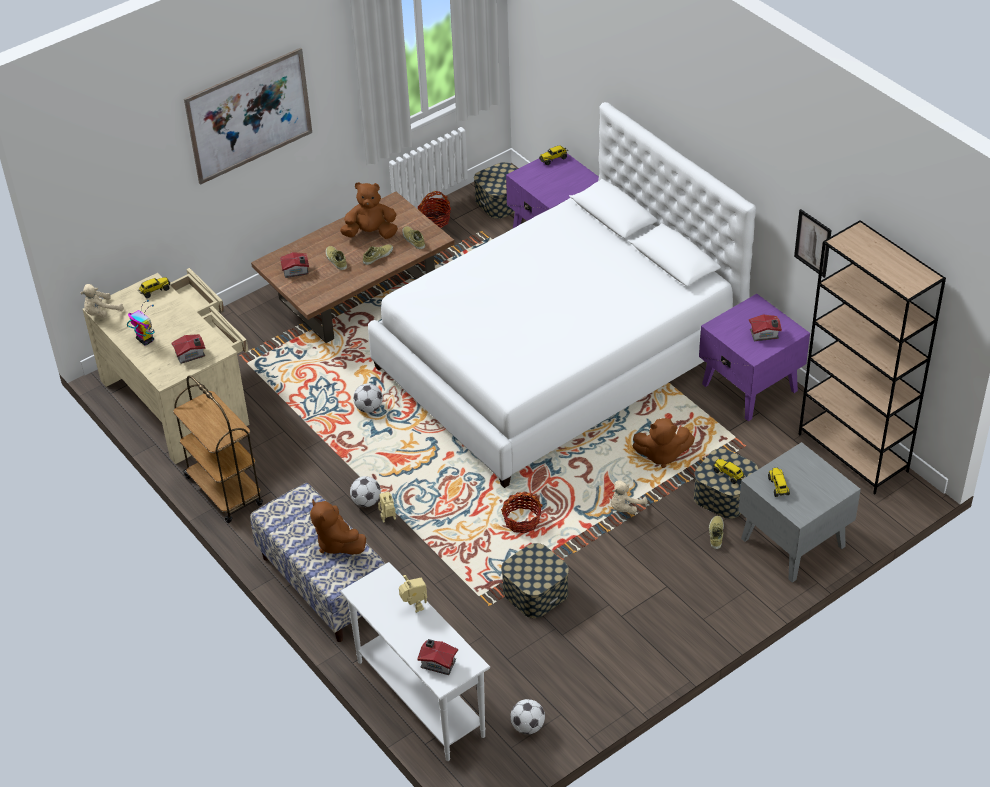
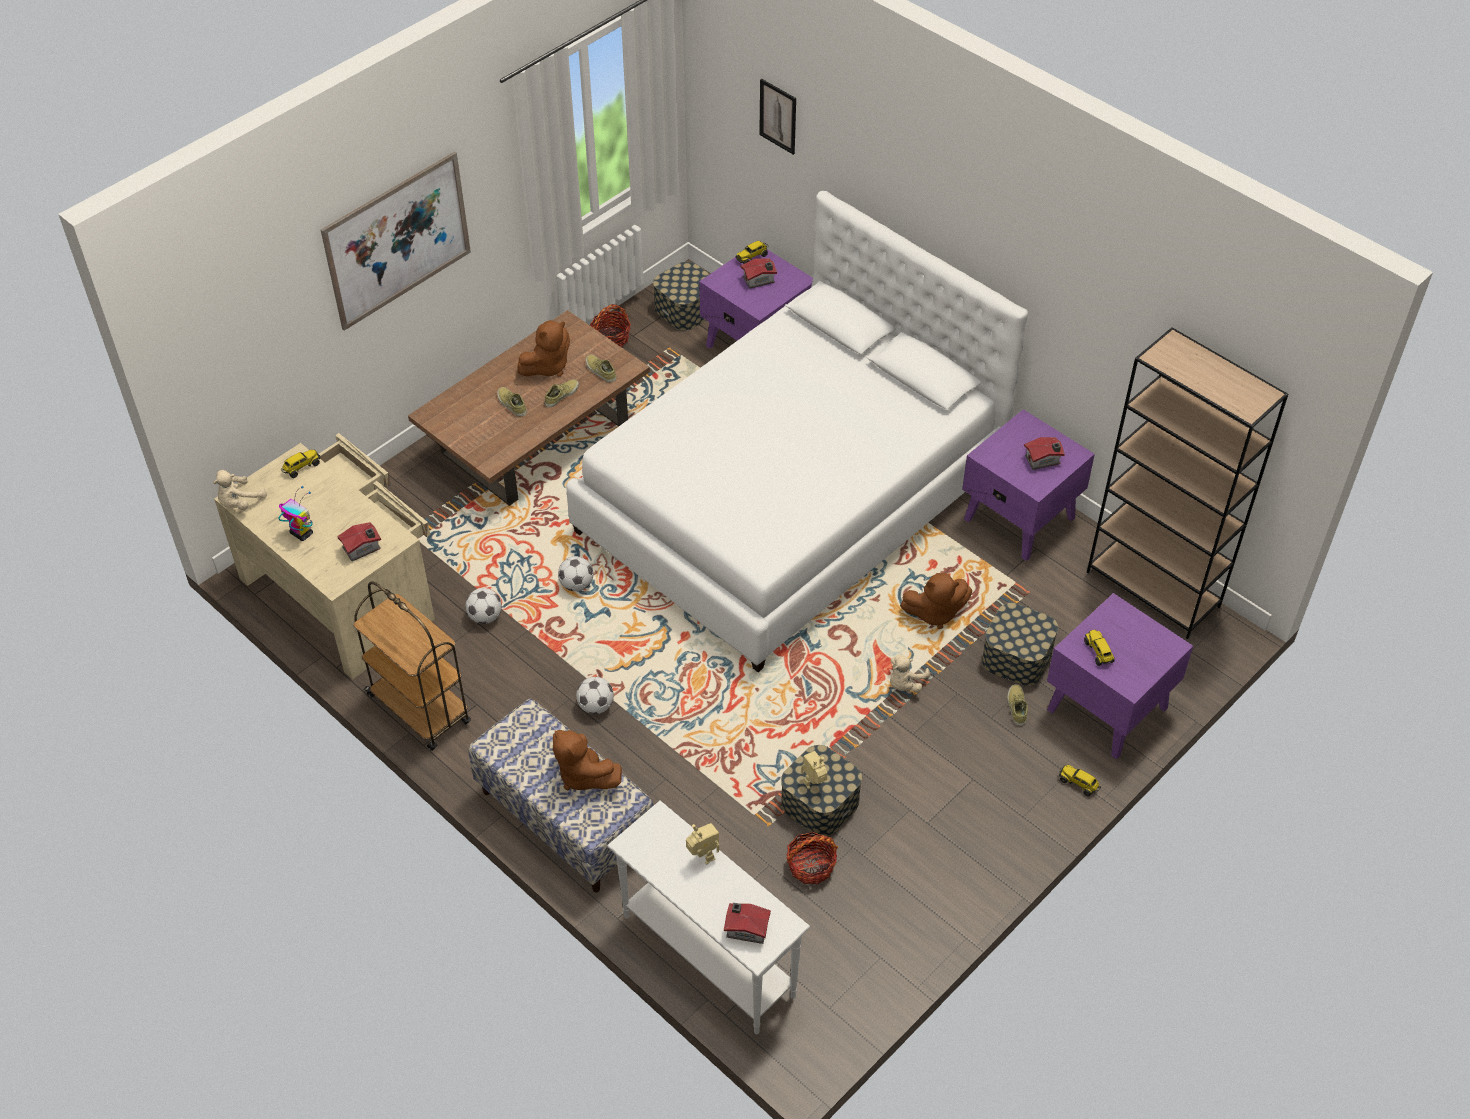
camera: 10 degrees left, 5 degrees up
toy house [280,252,309,278] -> toy house moved to [741,258,777,289]
brown plush toy [340,182,398,239] -> brown plush toy turned 150 degrees clockwise [517,320,570,376]
toy robot [378,492,396,523] -> toy robot moved to [801,751,828,789]
basket [501,491,543,533] -> basket moved to [786,831,838,884]
football [510,699,545,734] -> football moved to [466,588,502,624]
toy truck [713,459,745,484] -> toy truck moved to [1059,765,1101,797]
grey nightstand [738,442,861,583] -> purple nightstand [1047,593,1193,759]
picture [794,209,832,278] -> picture moved to [759,78,796,155]

